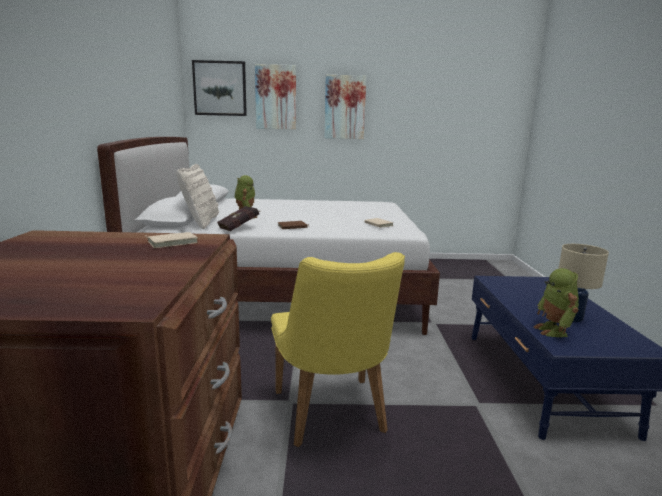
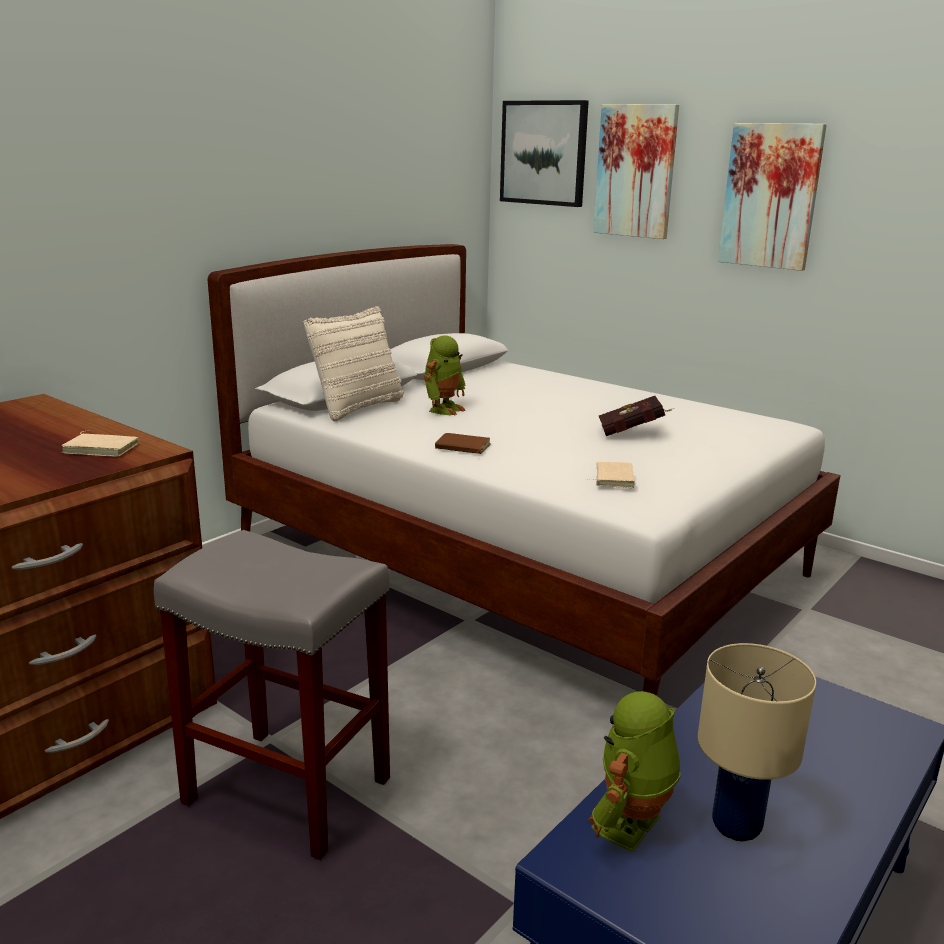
camera: 40 degrees right, 5 degrees up
red book [217,206,259,231] -> red book moved to [599,396,672,436]
yellow chair [271,252,405,447] -> grey stool [154,530,390,860]

